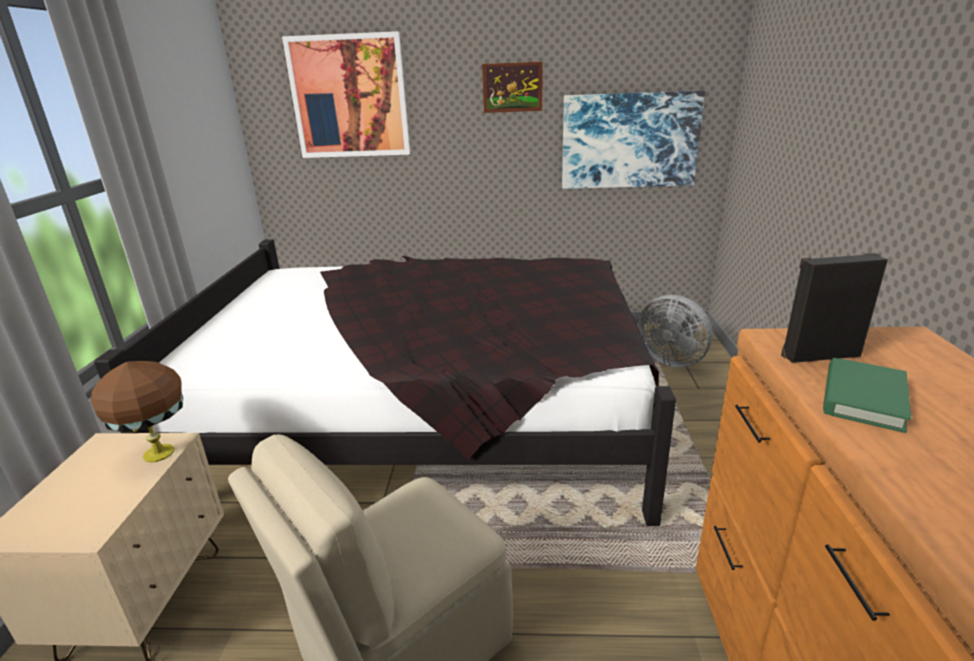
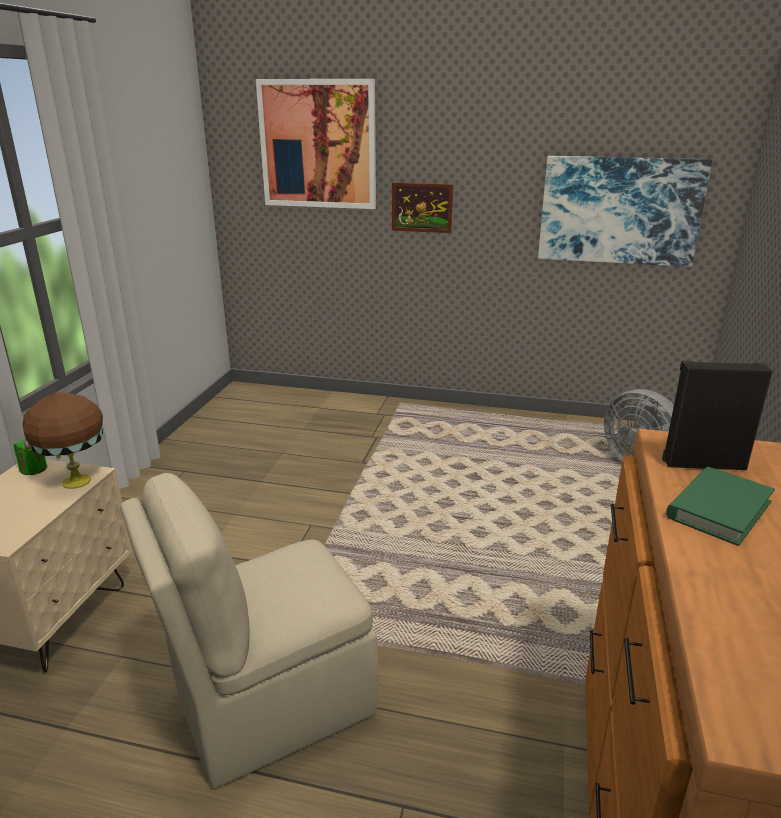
camera: 10 degrees right, 0 degrees up
black bed [94,239,676,526] -> none
picture [482,62,543,113] -> picture moved to [392,182,453,233]
none -> green candle [13,438,47,475]

